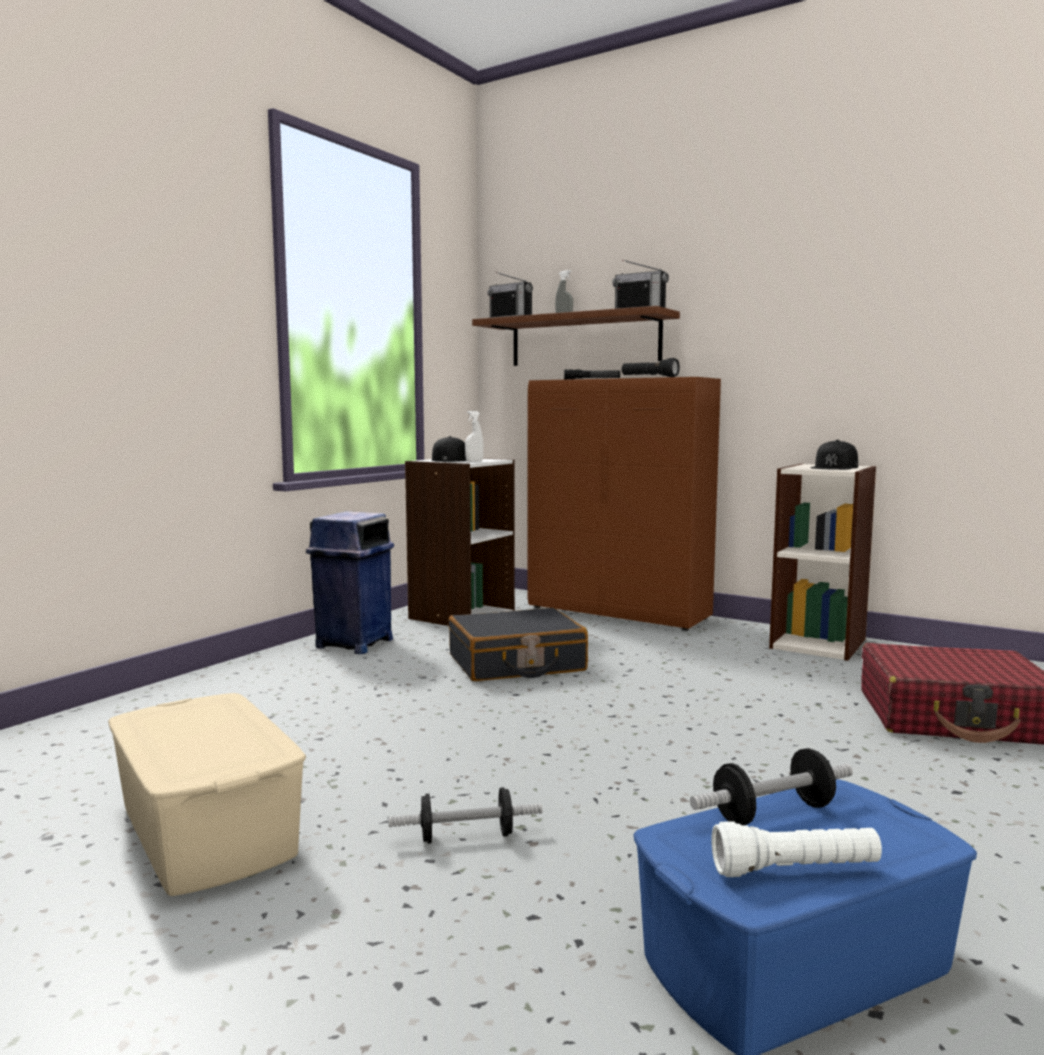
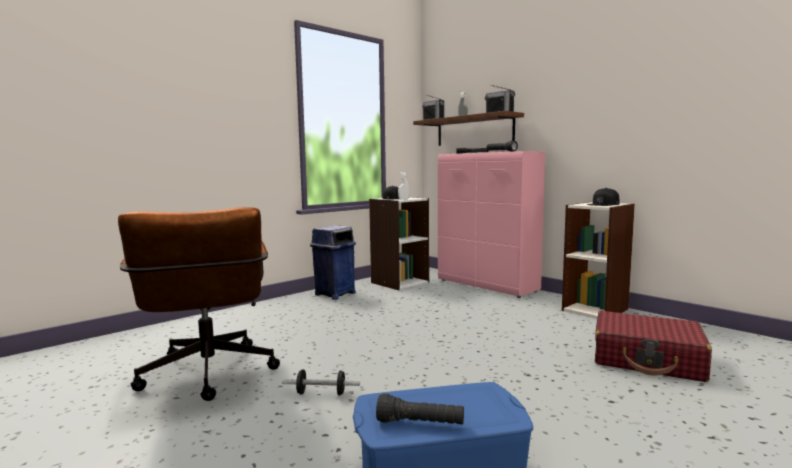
camera: 15 degrees right, 0 degrees up
beige storage box [108,693,306,896] -> brown office chair [118,207,280,401]
black suitcase [449,608,588,681] -> none
brown cabinet [527,377,721,631] -> pink cabinet [438,151,545,298]
dumbbell [690,748,853,825] -> none
white flashlight [711,821,882,877] -> black flashlight [376,394,464,424]

